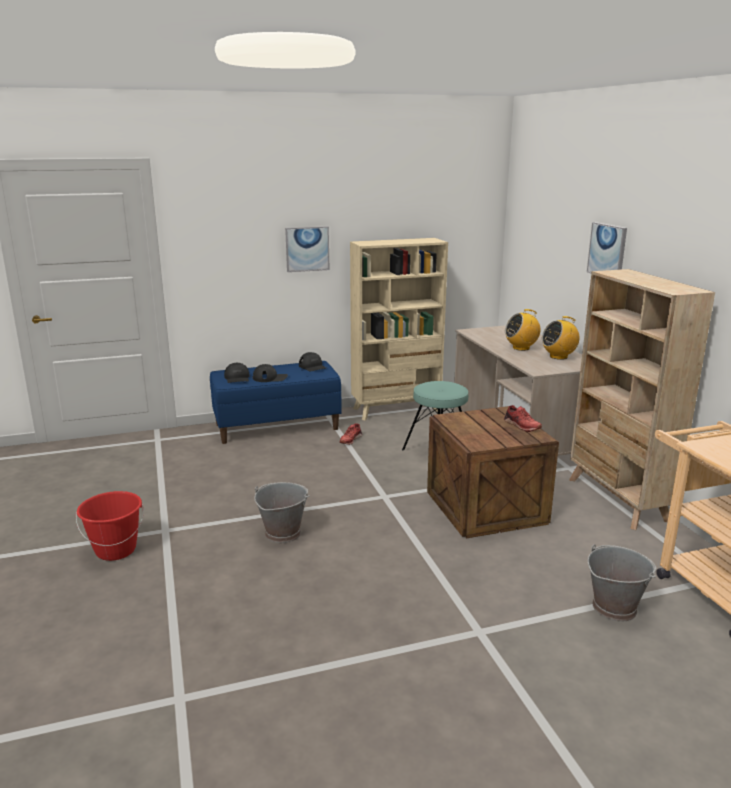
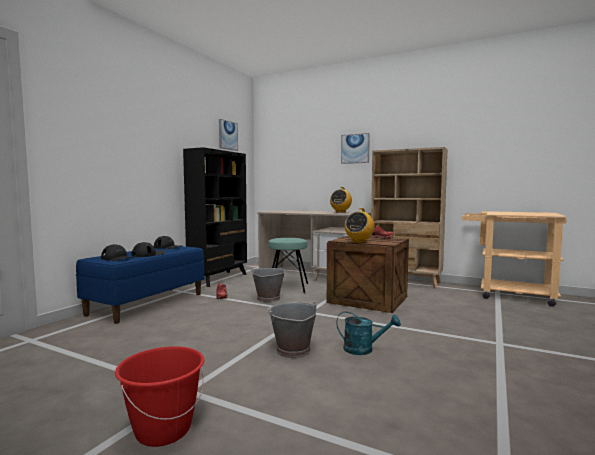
camera: 45 degrees left, 15 degrees down
picture [285,226,330,272] -> picture moved to [219,119,238,151]
beige bookcase [350,238,448,421] -> black bookcase [183,147,247,287]
radio [505,309,540,351] -> radio moved to [345,208,375,243]
grey bucket [588,544,656,622] -> grey bucket moved to [250,268,287,302]
none -> turquoise watering can [336,311,401,355]

